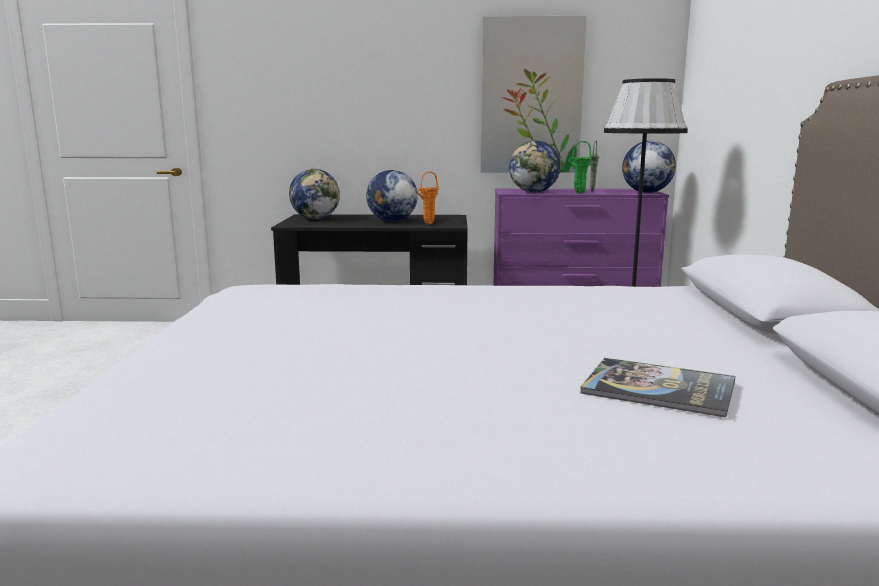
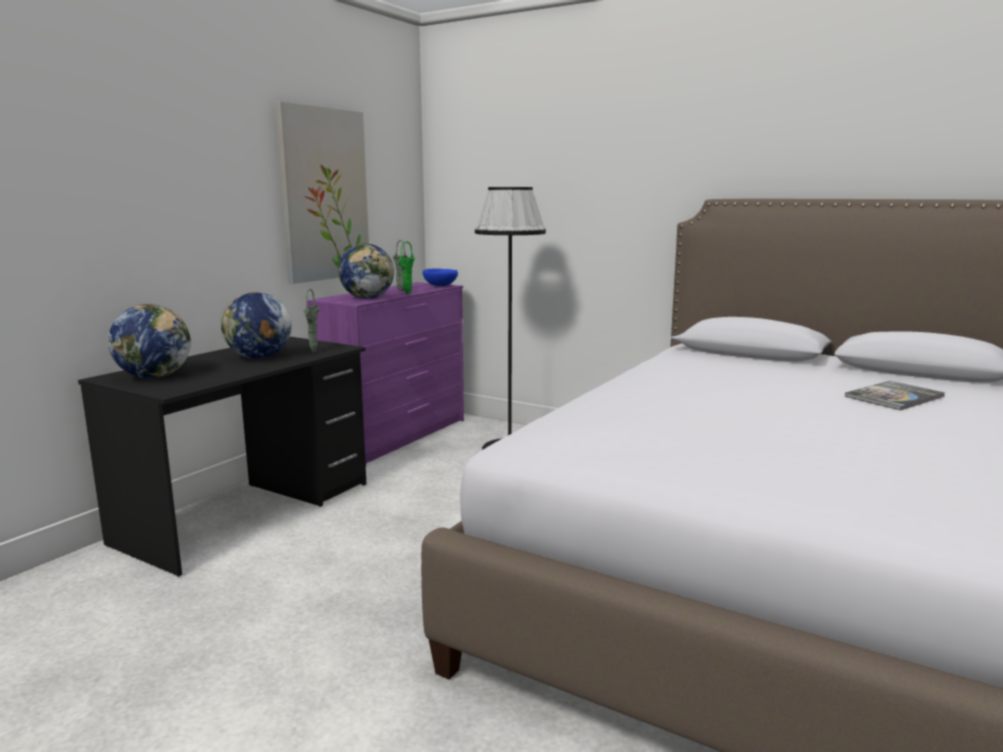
camera: 60 degrees left, 0 degrees up
orange vase [417,171,439,224] -> green vase [304,289,320,352]
globe [622,141,676,193] -> blue bowl [422,269,458,286]

